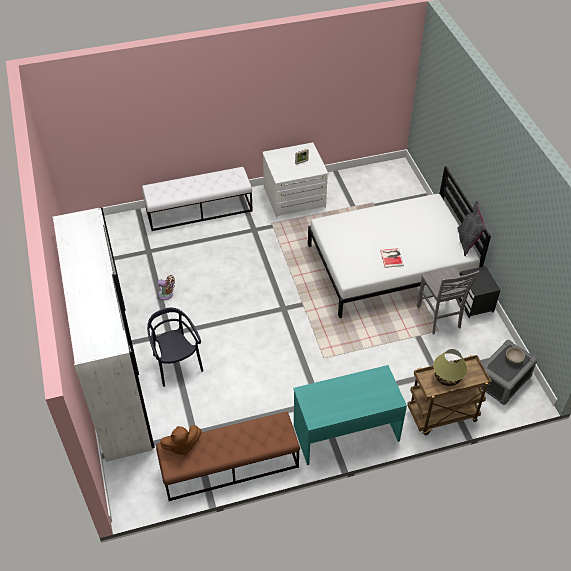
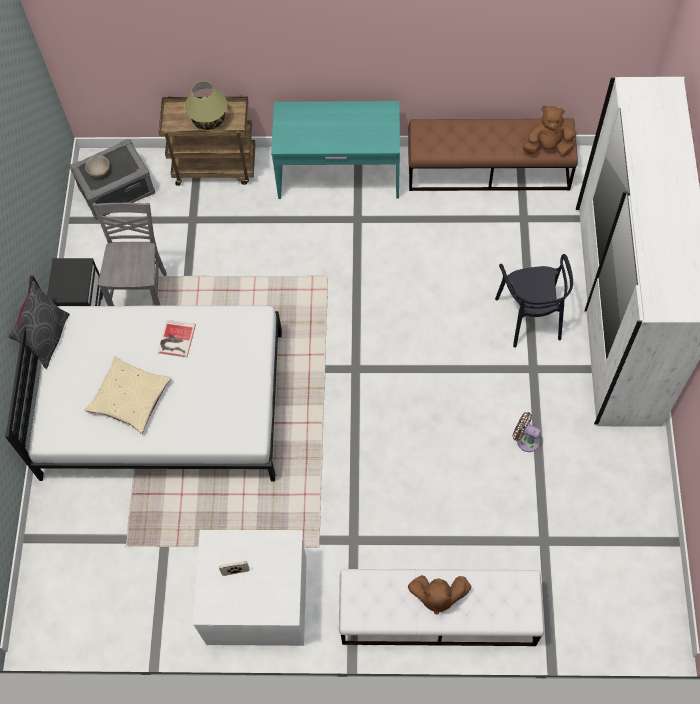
camera: 160 degrees left, 15 degrees up
none -> beige pillow [85,356,172,434]
none -> brown plush toy [408,575,471,614]

